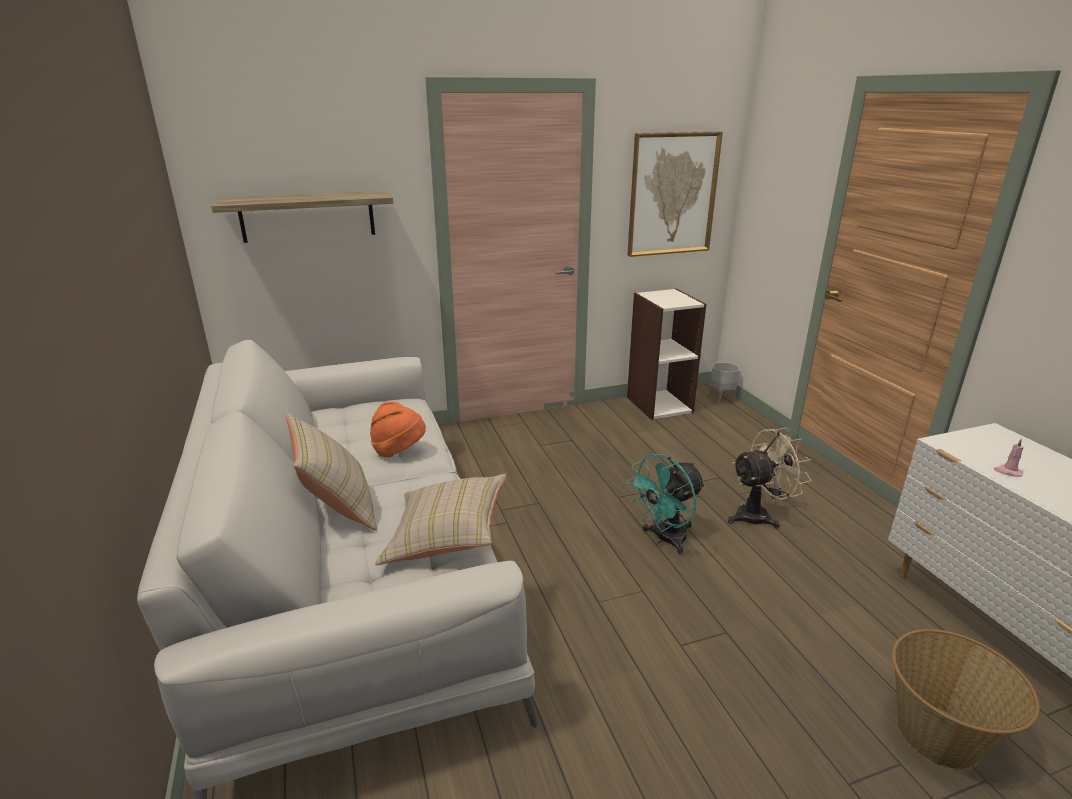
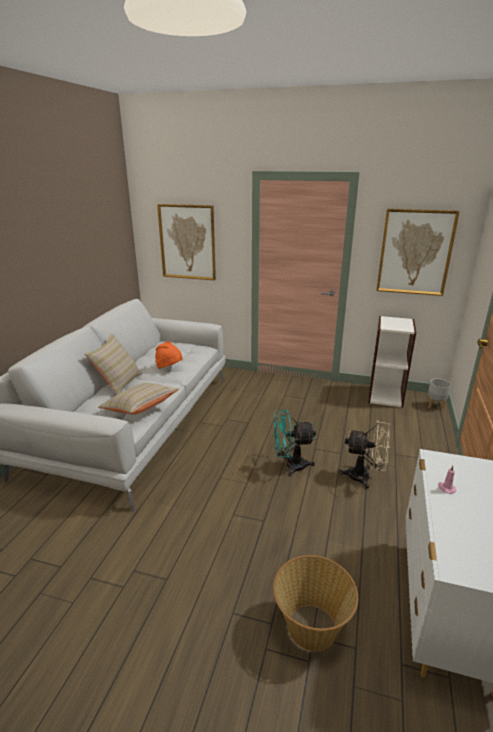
camera: 35 degrees right, 0 degrees up
shelf [211,191,393,243] -> picture [157,204,216,280]

